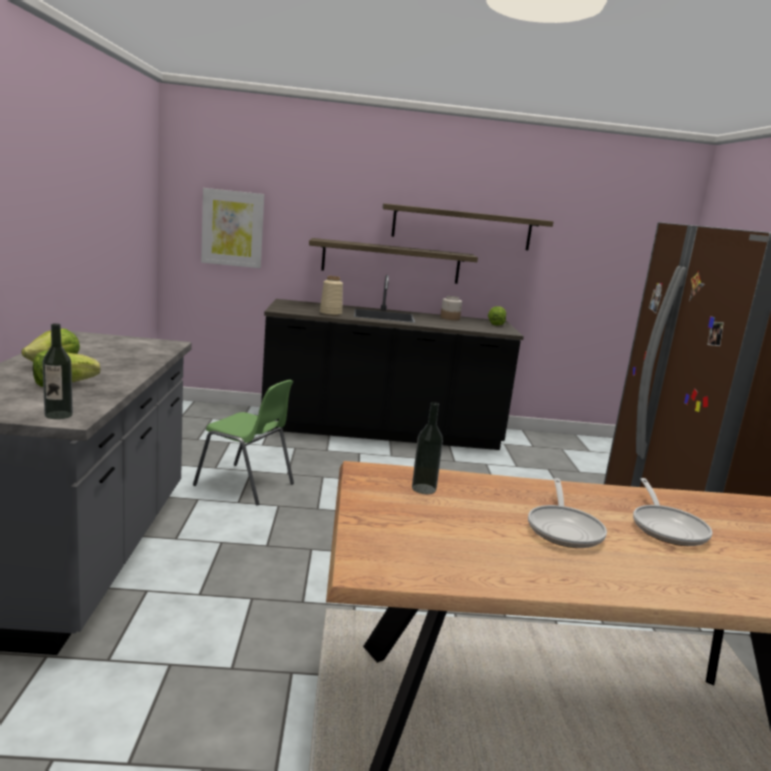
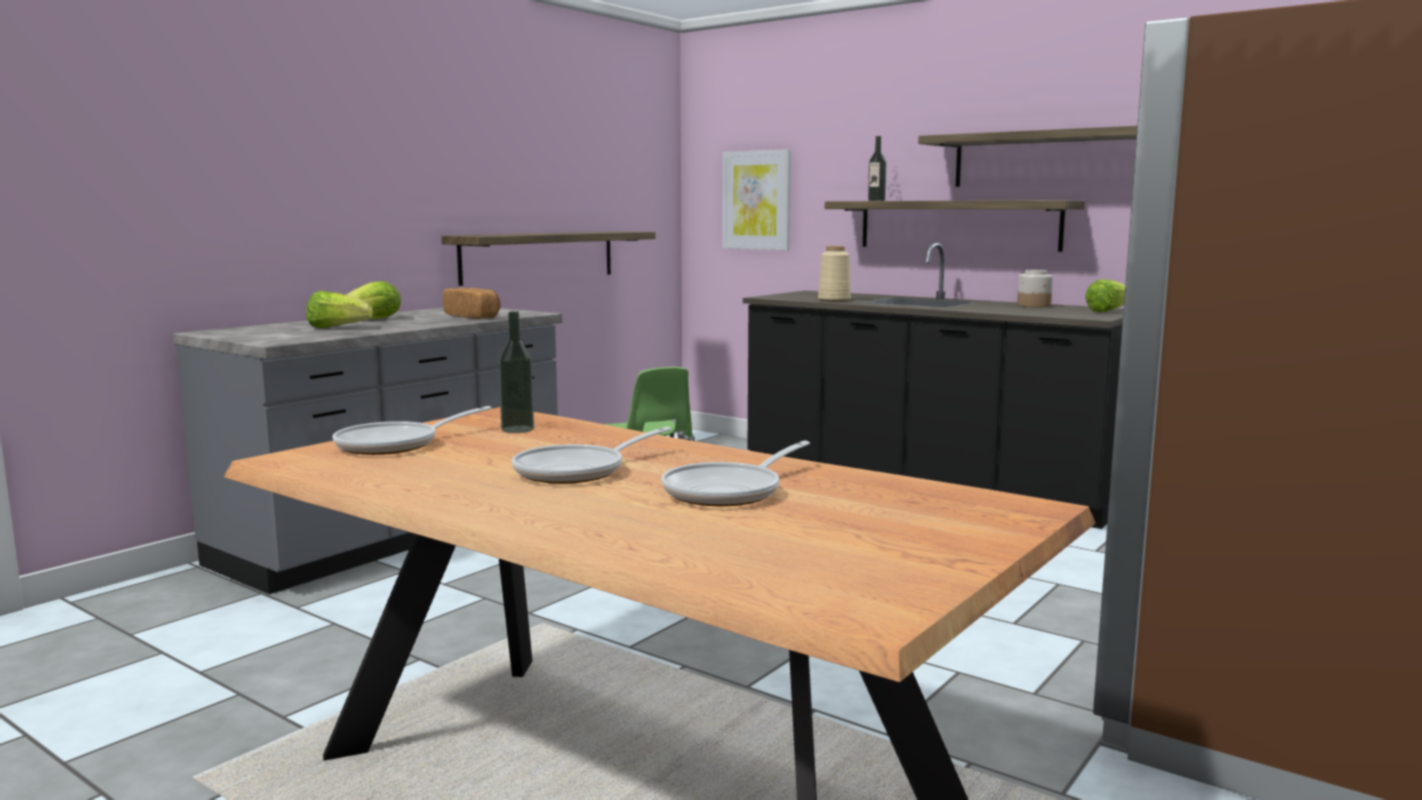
camera: 40 degrees right, 5 degrees down
bottle [42,323,73,419] -> bottle moved to [868,136,886,201]
none -> frying pan [333,406,491,455]
none -> shelf [441,231,656,286]
none -> bread [443,288,501,319]

